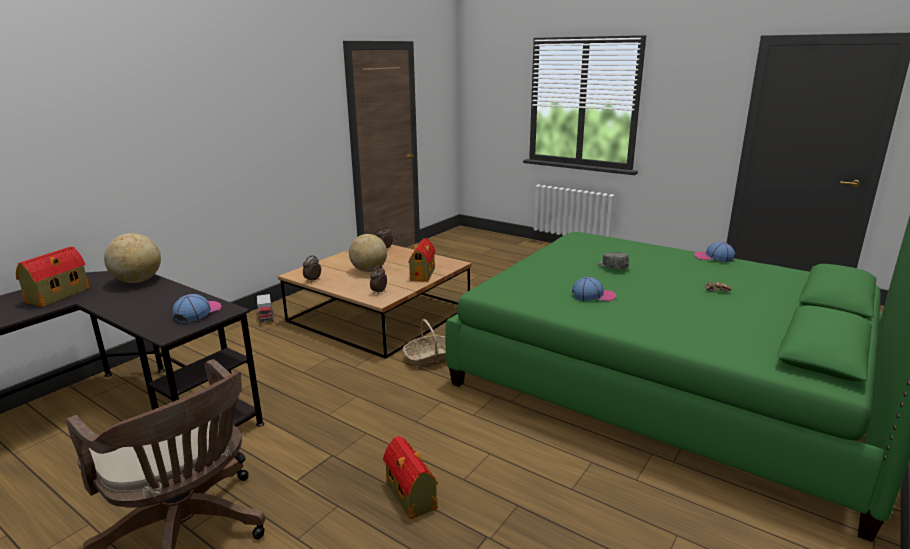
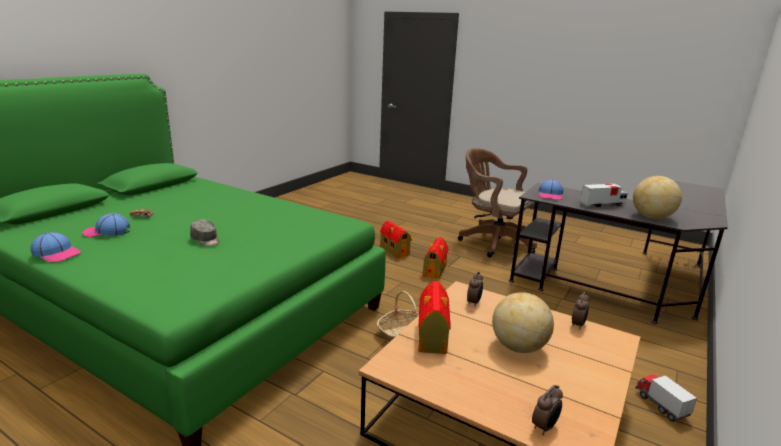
camera: 175 degrees right, 0 degrees up
toy house [16,246,90,307] -> toy house moved to [423,237,449,279]
cap [572,277,616,301] -> cap moved to [82,213,130,237]
none -> toy truck [580,184,628,207]

